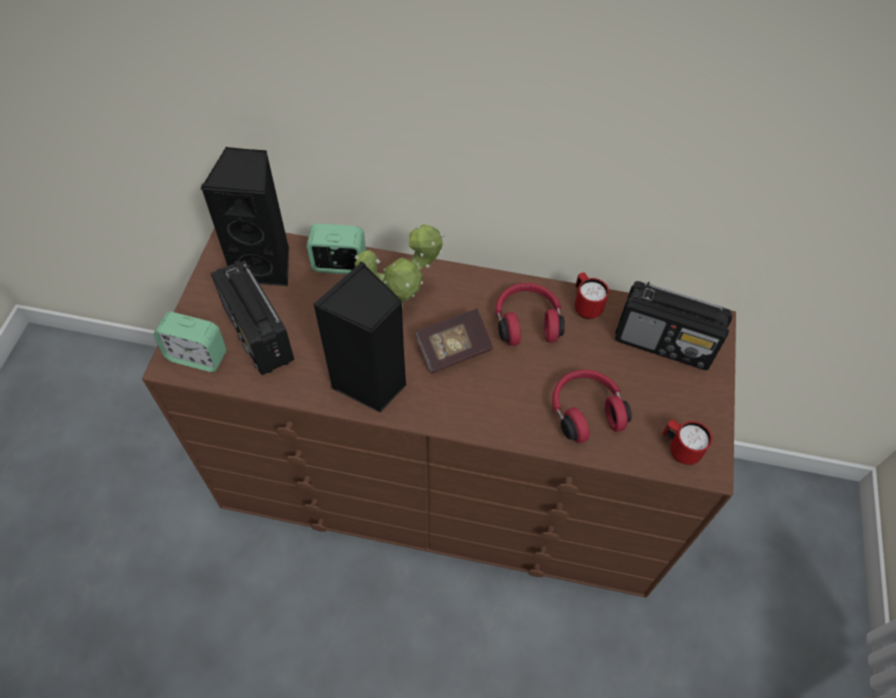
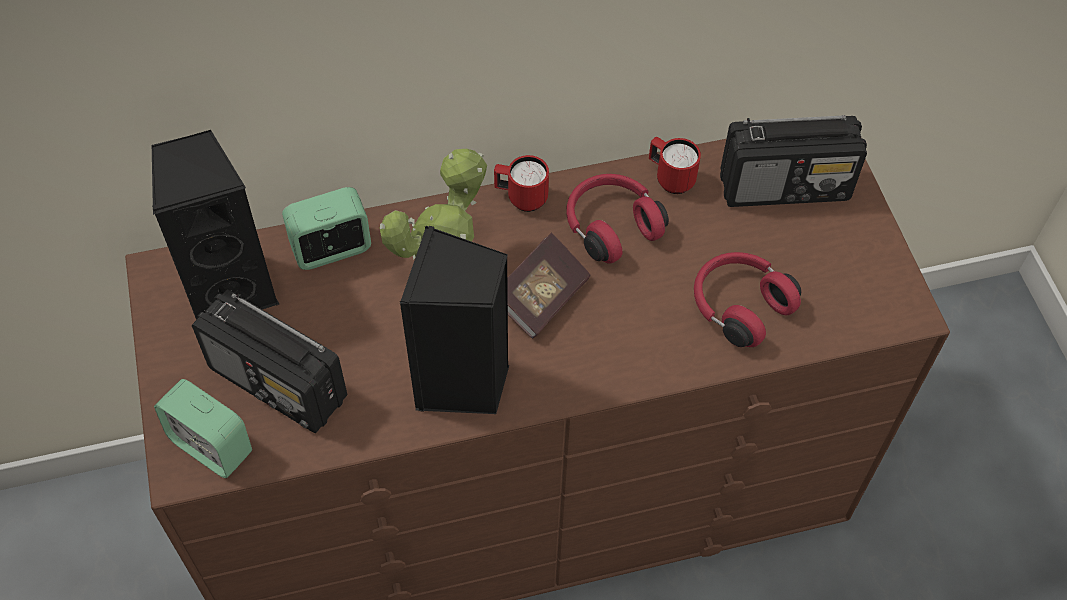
camera: 25 degrees left, 0 degrees up
alarm clock [153,312,227,372] -> alarm clock turned 45 degrees clockwise [154,379,252,478]
red mug [662,420,712,465] -> red mug moved to [494,155,549,212]

